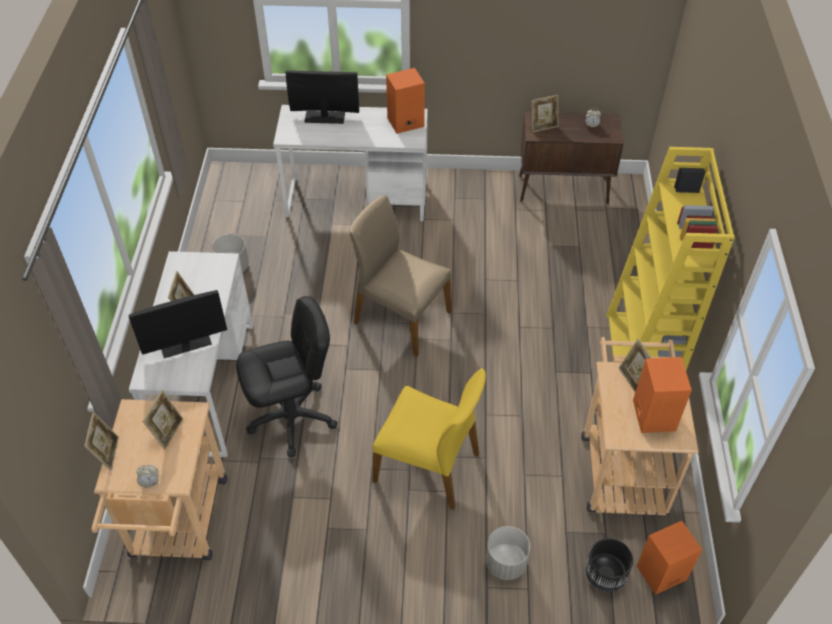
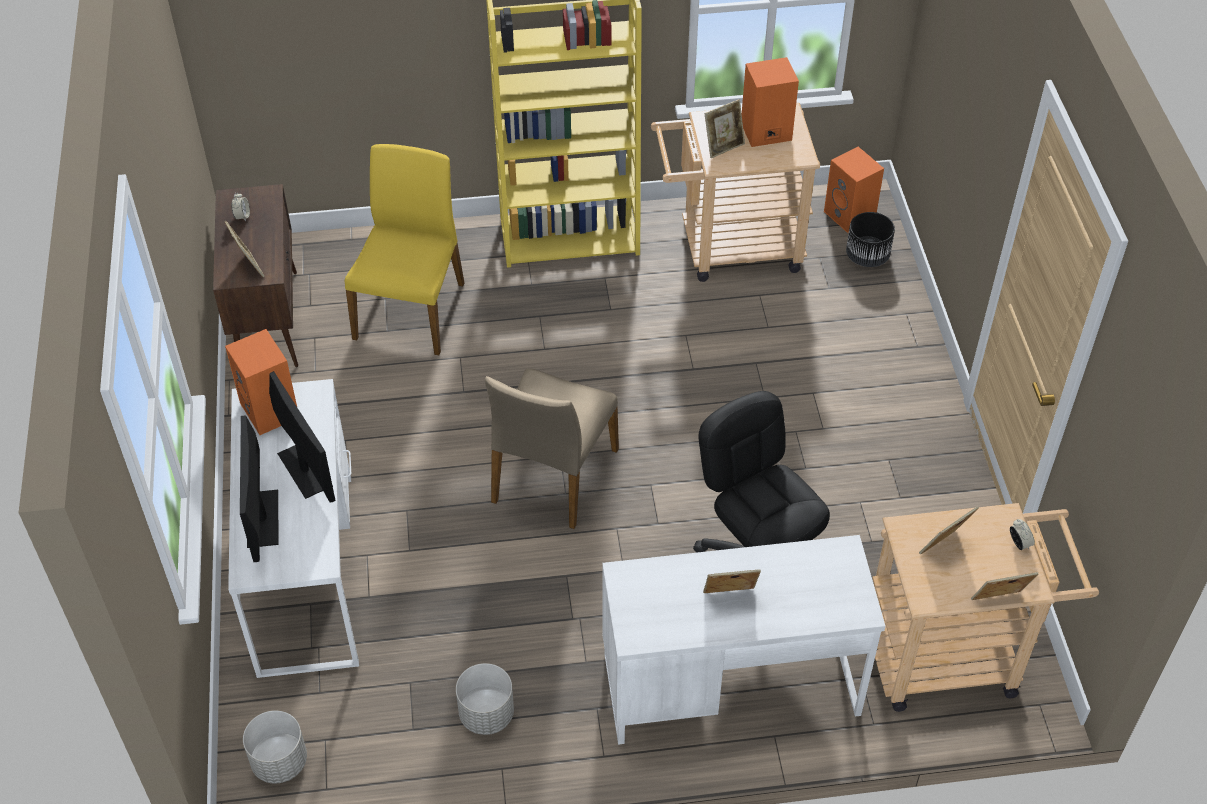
camera: 100 degrees left, 0 degrees up
monitor [128,290,227,358] -> monitor moved to [269,371,336,503]
picture frame [143,390,183,450] -> picture frame turned 45 degrees counterclockwise [919,506,979,554]
yellow chair [372,368,486,510] -> yellow chair moved to [345,144,464,355]
grey planter [486,526,530,580] -> grey planter moved to [243,710,307,783]

